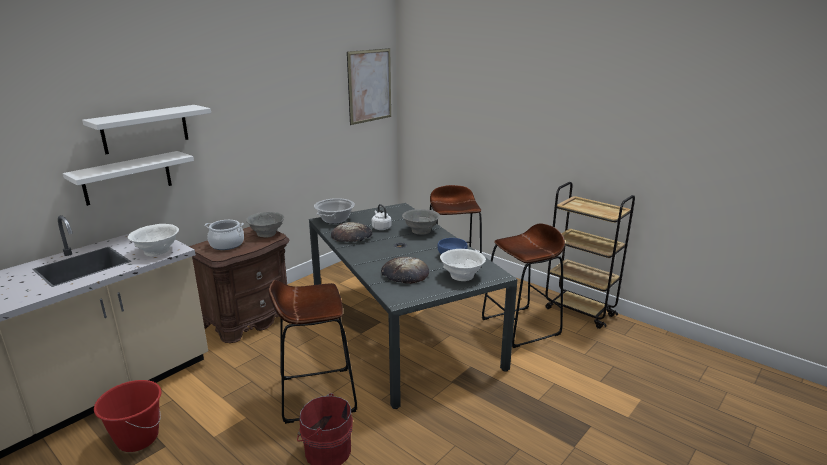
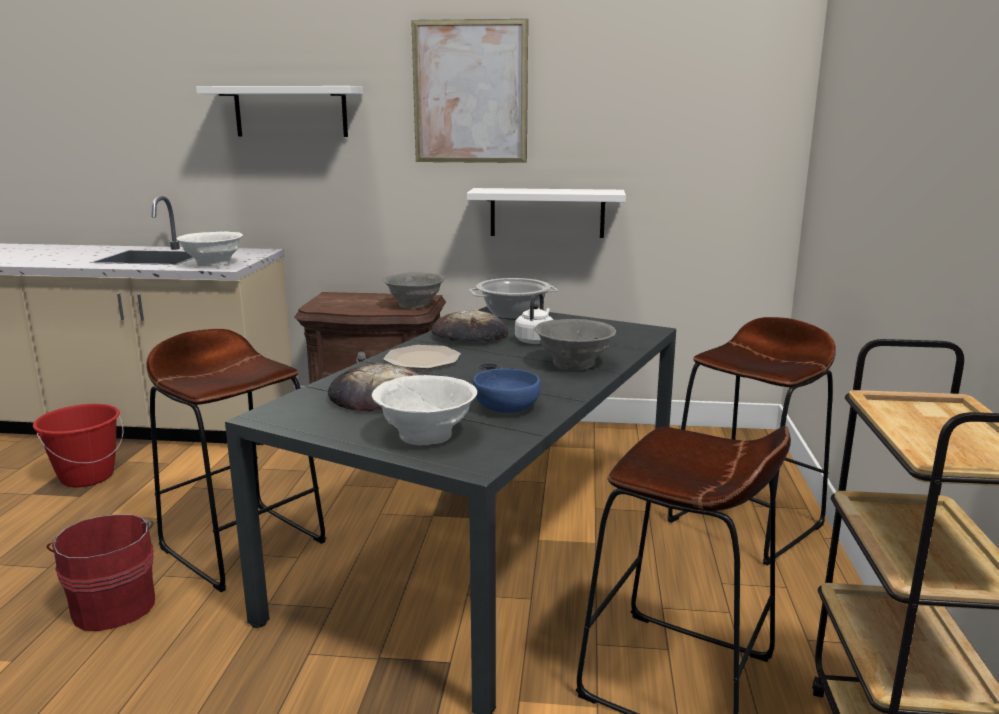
camera: 55 degrees right, 5 degrees down
white shelf [63,151,194,206] -> white shelf moved to [467,188,626,238]
cooking pot [205,220,244,250] -> none
picture [347,48,391,125] -> picture moved to [411,19,528,163]
none -> plate [383,345,461,369]

